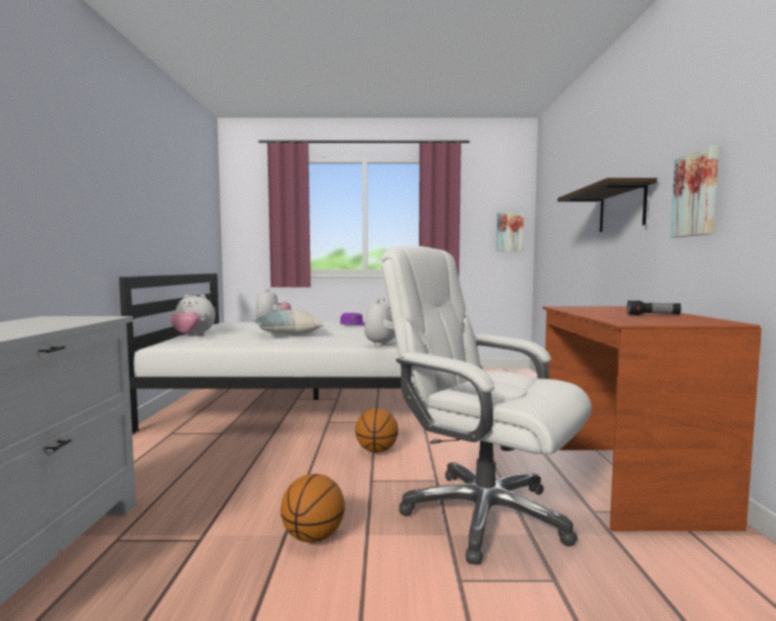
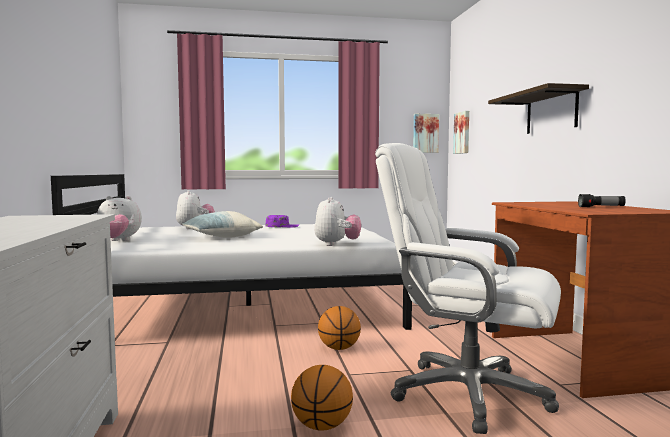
camera: 10 degrees left, 0 degrees up
picture [670,146,719,237] -> picture moved to [453,111,469,154]

